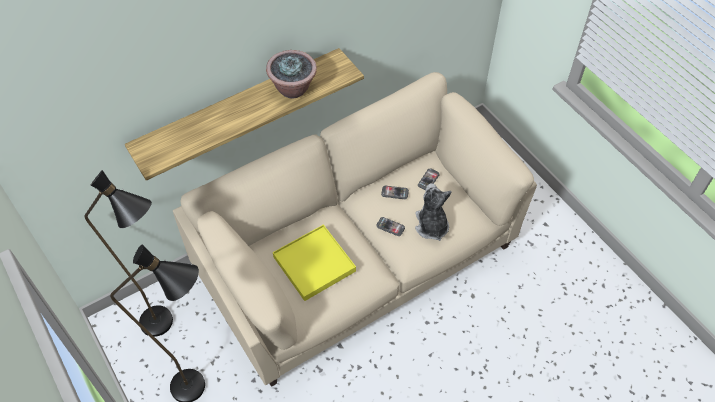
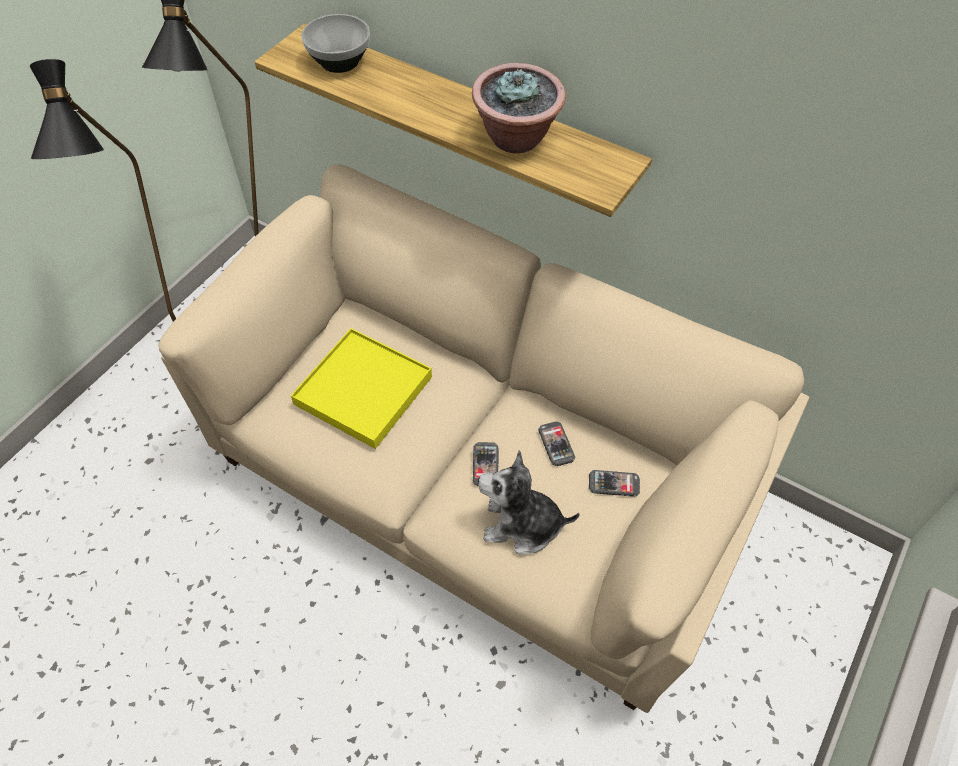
camera: 65 degrees right, 0 degrees up
plush toy [415,183,452,241] -> plush toy turned 135 degrees counterclockwise [478,450,580,554]
none -> bowl [301,14,370,73]

